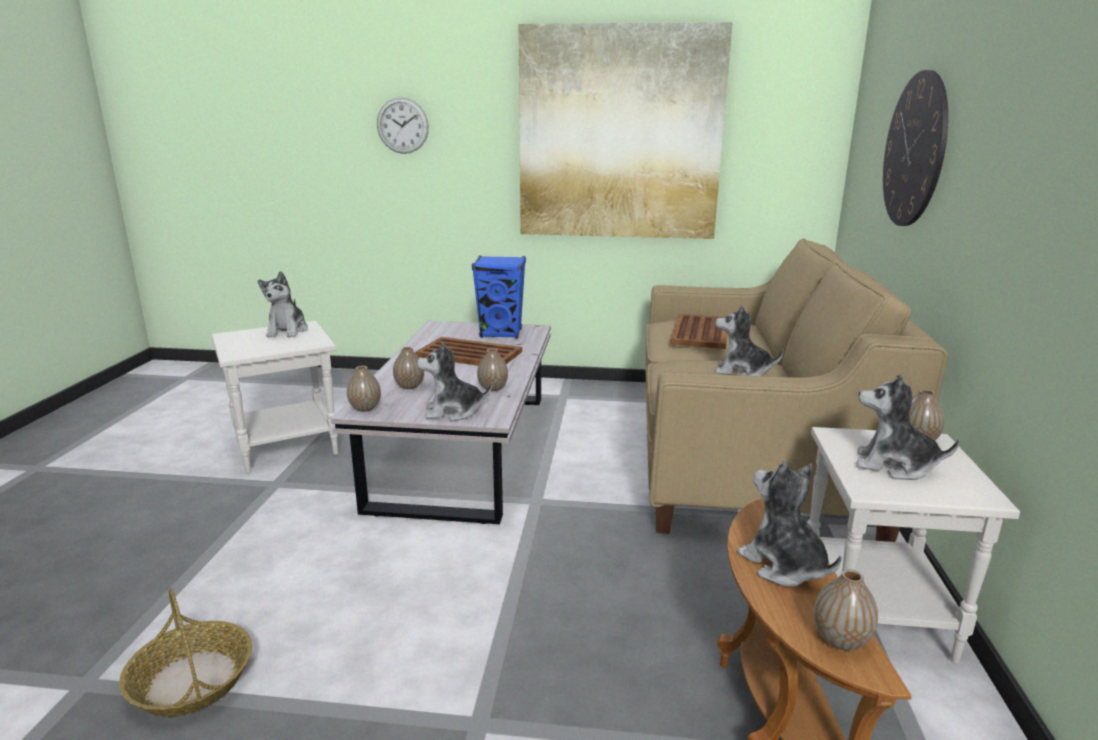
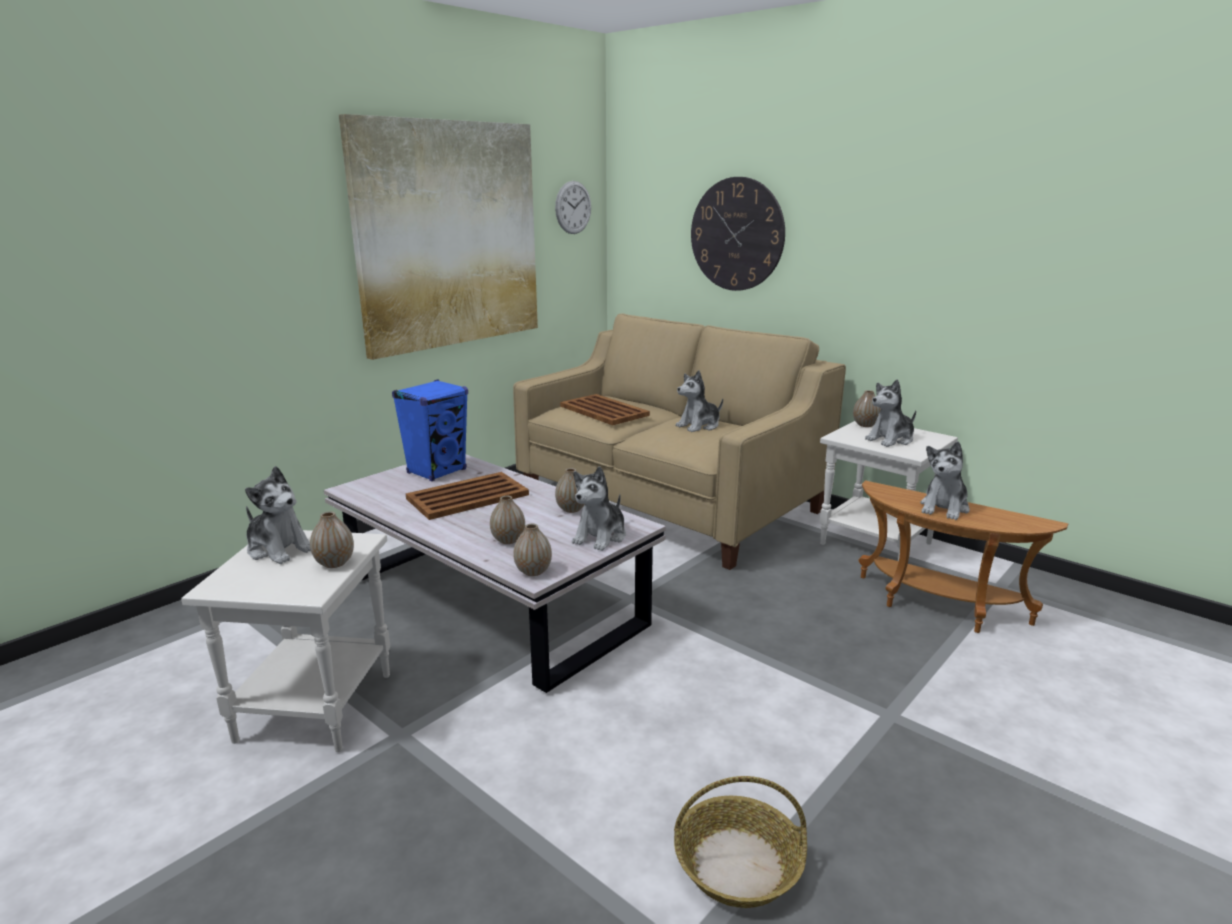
camera: 55 degrees left, 0 degrees up
wall clock [377,97,429,154] -> wall clock moved to [555,181,591,234]
plush toy [737,460,842,586] -> plush toy turned 60 degrees counterclockwise [920,441,970,520]
vase [814,569,878,650] -> vase moved to [310,511,354,568]

